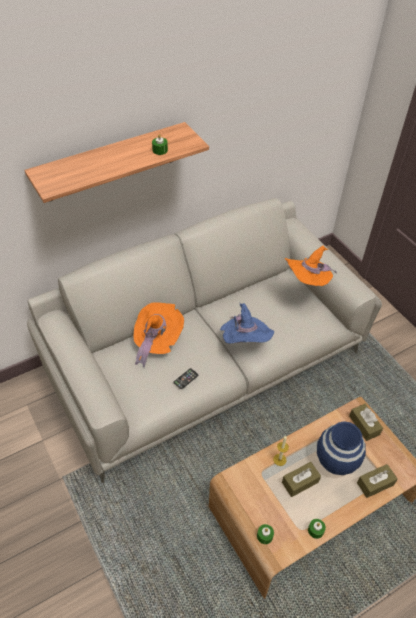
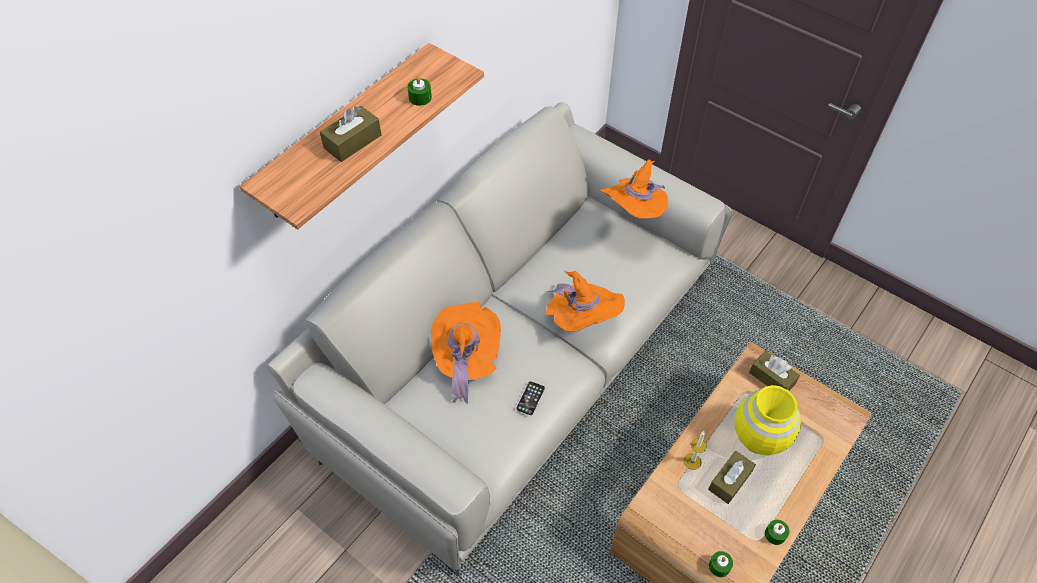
camera: 20 degrees left, 5 degrees up
blue hat [220,302,274,344] -> orange hat [546,271,625,332]
blue vase [317,421,366,475] -> yellow vase [735,385,801,455]
brown tissue box [357,464,398,498] -> brown tissue box moved to [320,106,382,162]

